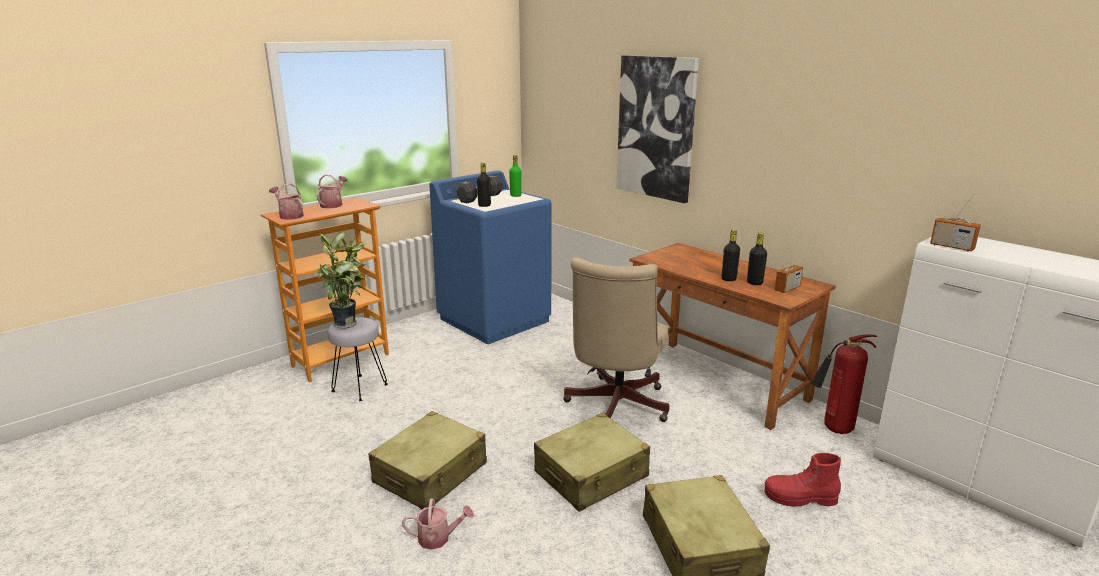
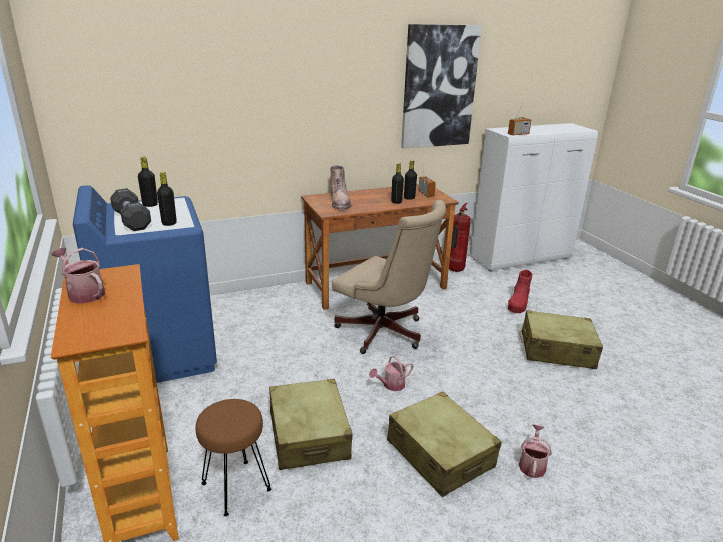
camera: 70 degrees left, 5 degrees up
watering can [269,183,304,220] -> watering can moved to [369,356,413,391]
potted plant [317,232,366,329] -> none
grey stool [328,317,388,401] -> brown stool [196,399,271,516]
green bottle [509,155,522,197] -> black bottle [138,157,158,207]
beige suitcase [534,413,650,512] -> beige suitcase moved to [269,379,352,470]
picture [616,55,699,203] -> picture moved to [401,24,482,149]
none -> brown boot [331,165,351,209]

